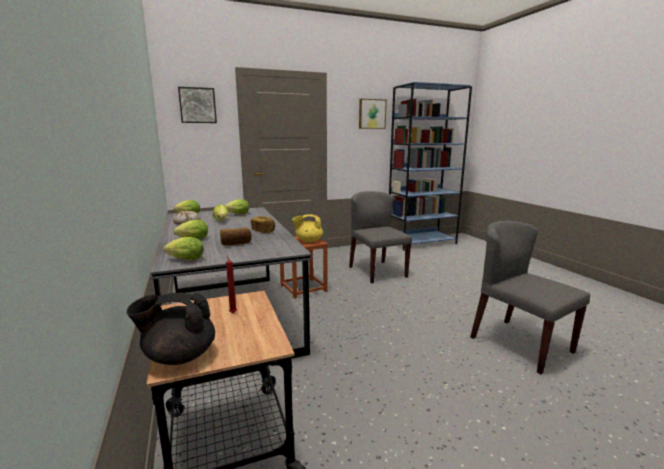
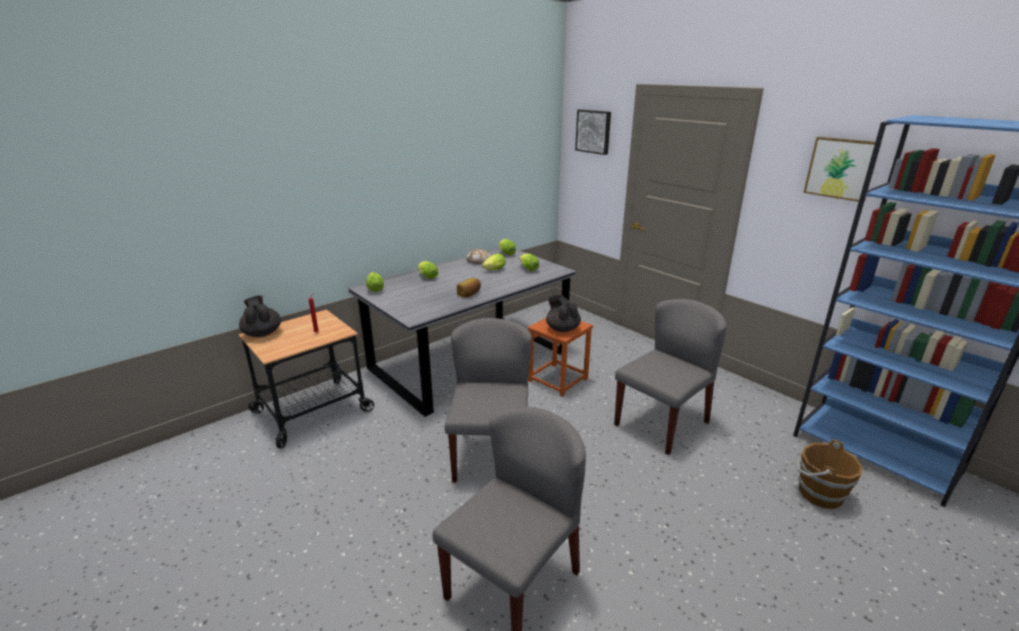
camera: 70 degrees right, 10 degrees up
bread [220,227,252,245] -> none
yellow teapot [292,214,323,243] -> black teapot [546,295,581,332]
none -> grey chair [445,318,532,483]
none -> brown bucket [796,440,863,509]

